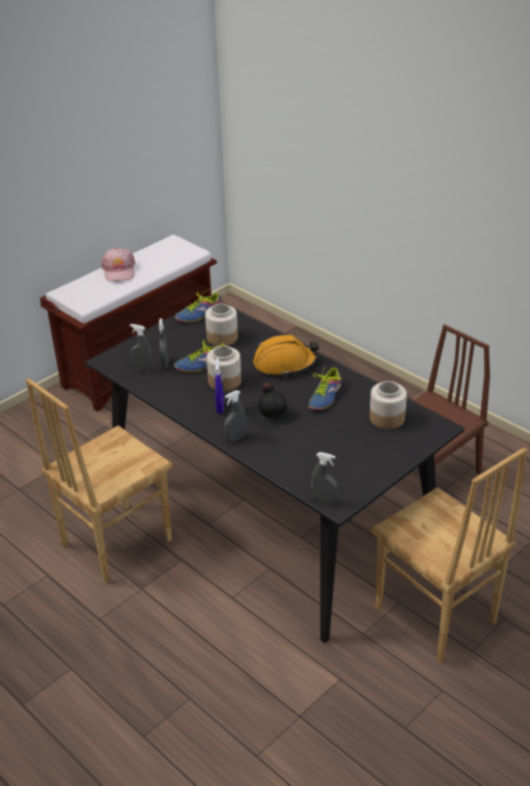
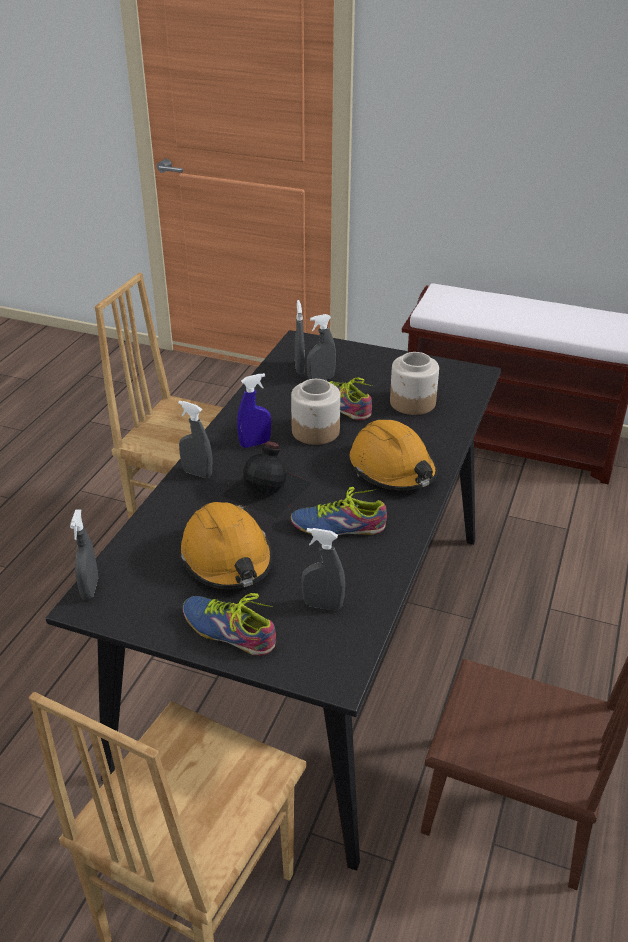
camera: 65 degrees right, 0 degrees up
pink cap [101,248,135,281] -> none
shoe [175,288,222,322] -> shoe moved to [183,593,276,656]
jar [370,381,407,429] -> grey spray bottle [301,528,345,611]
none -> orange hard hat [179,502,273,589]

